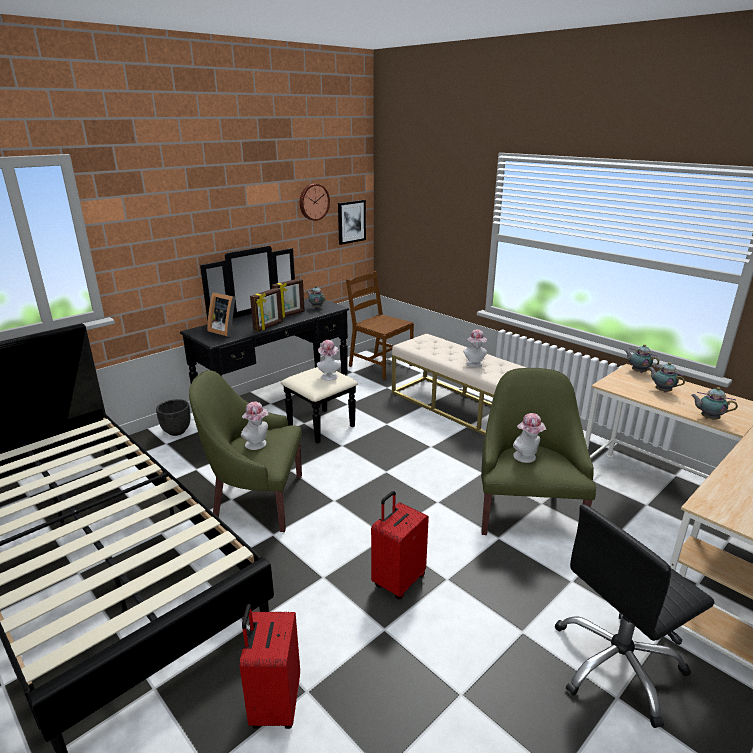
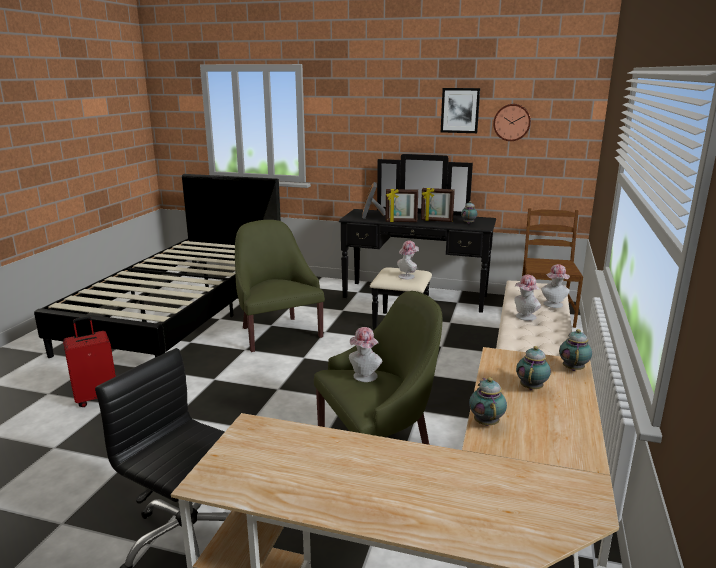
camera: 60 degrees right, 5 degrees down
black planter [156,399,190,436] -> none
hat [241,402,269,450] -> hat moved to [541,264,570,308]
picture [338,200,366,245] -> picture moved to [441,88,480,133]
red suitcase [371,491,429,600] -> none

